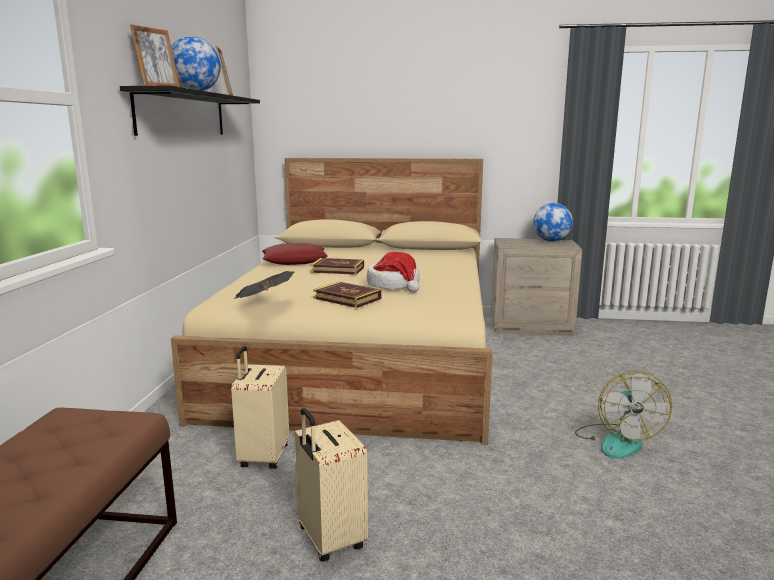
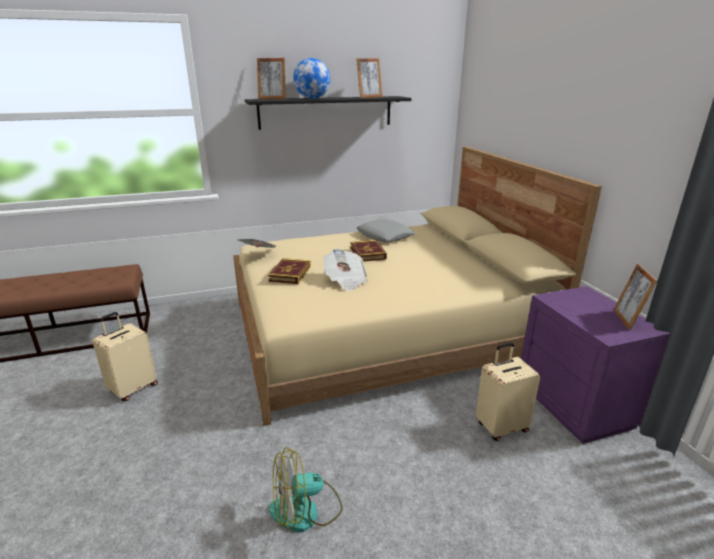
camera: 65 degrees right, 10 degrees up
beige suitcase [231,346,289,469] -> beige suitcase moved to [476,342,541,441]
red pillow [262,243,328,265] -> grey pillow [356,219,416,242]
hat [367,252,420,292] -> newspaper [323,248,368,291]
beige nightstand [491,238,583,336] -> purple nightstand [521,286,671,444]
globe [533,203,573,242] -> picture frame [613,264,657,330]

